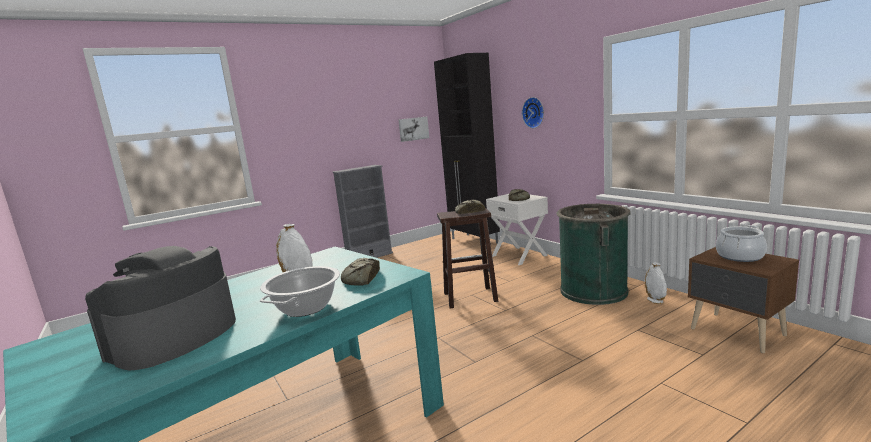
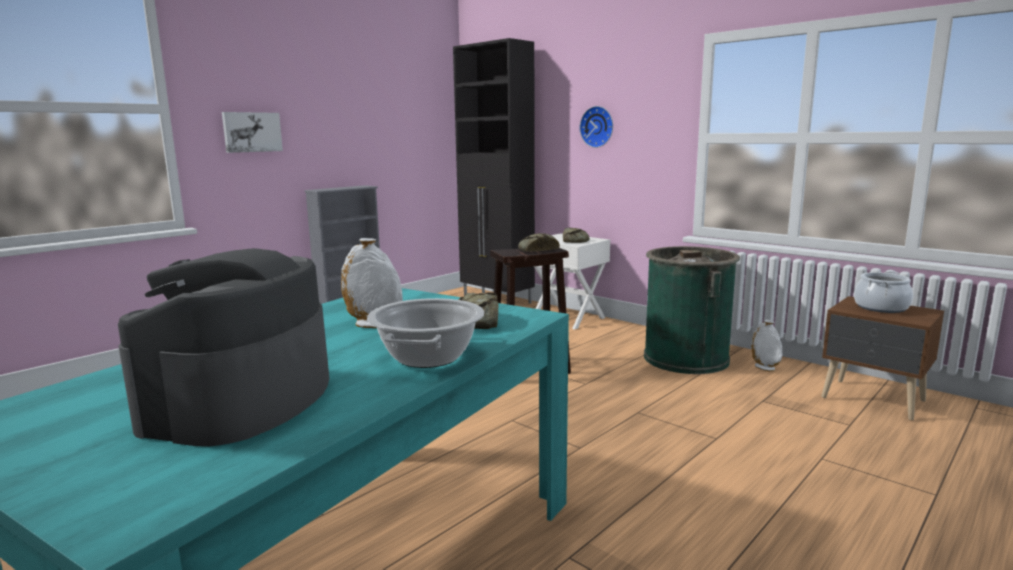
camera: 15 degrees left, 0 degrees up
picture [398,117,429,142] -> picture moved to [222,112,283,153]

